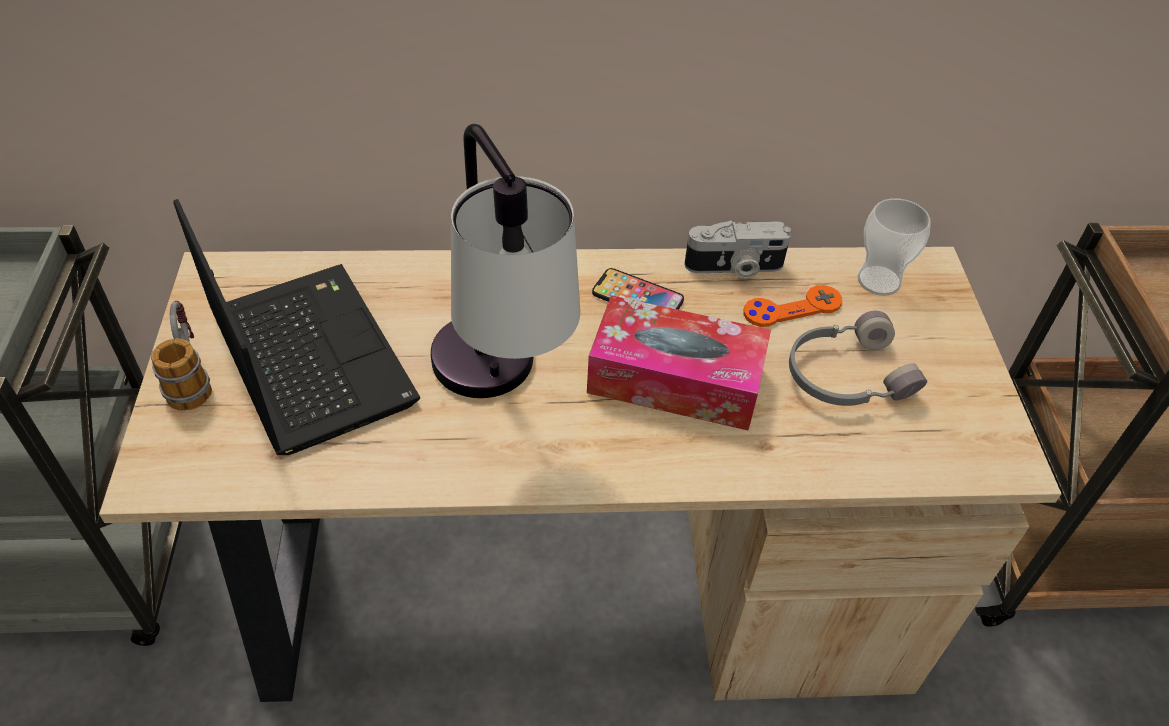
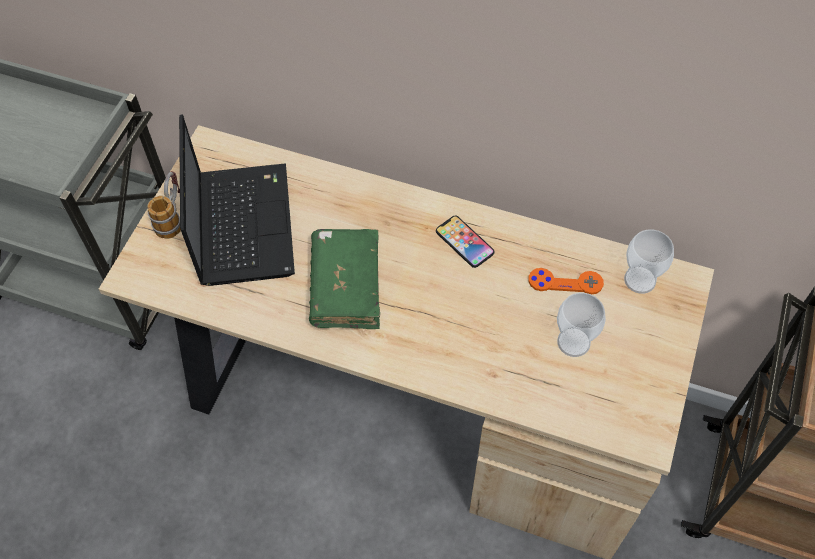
camera: 25 degrees right, 10 degrees up
table lamp [431,124,580,398] -> green book [309,229,380,329]
tissue box [587,295,771,431] -> none
camera [684,221,791,279] -> none
grey headphones [789,311,927,406] -> cup [557,293,606,357]

